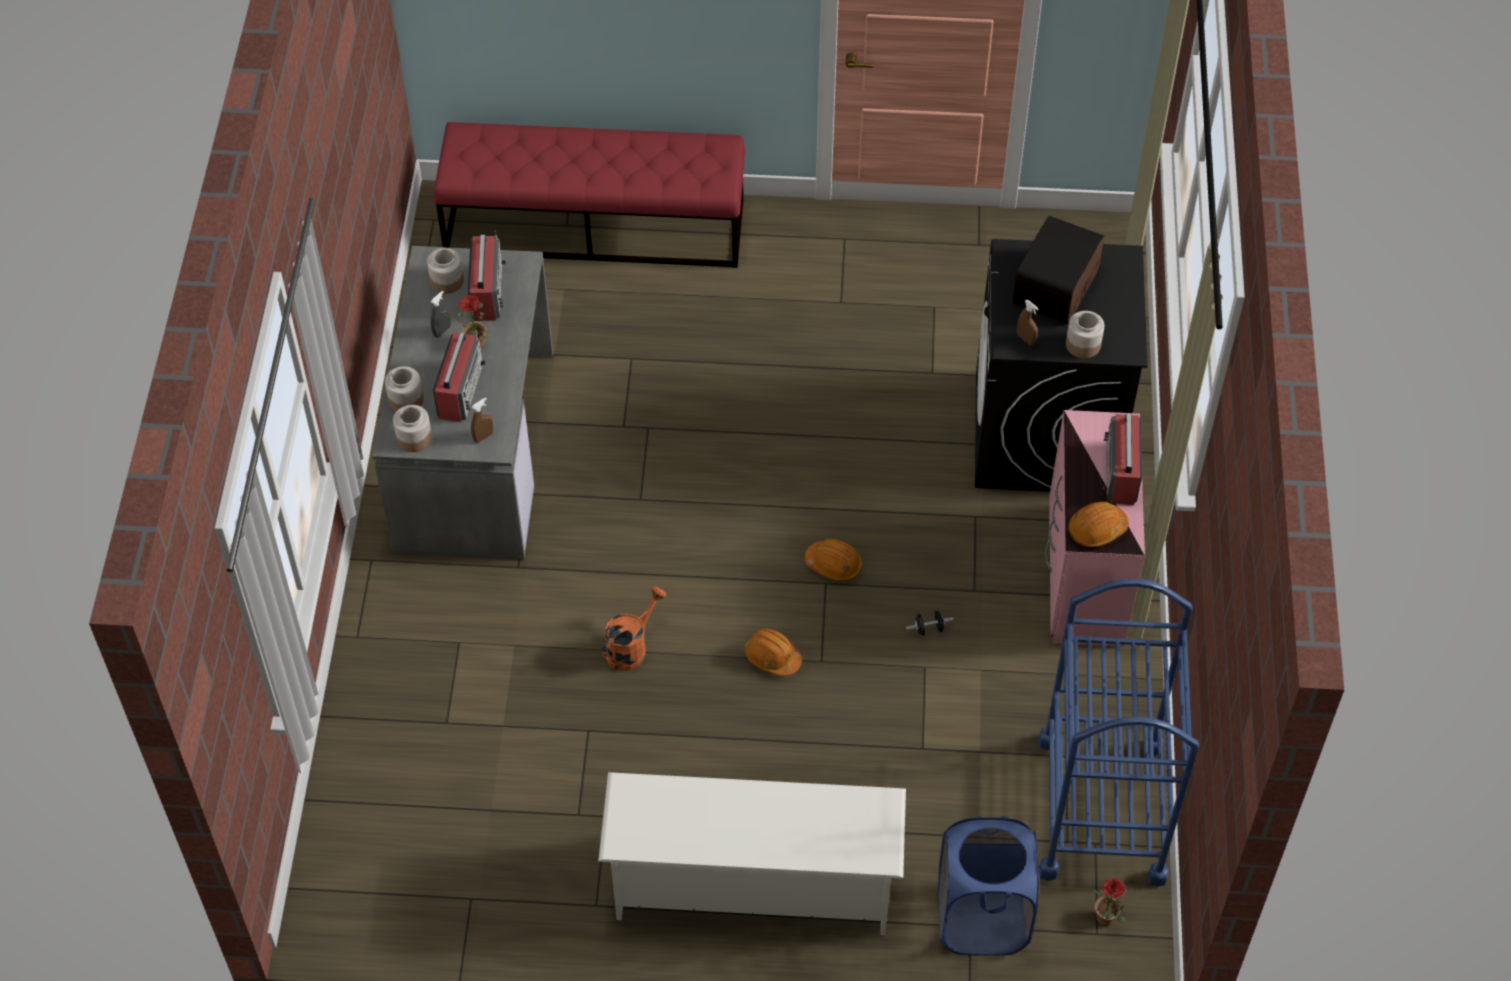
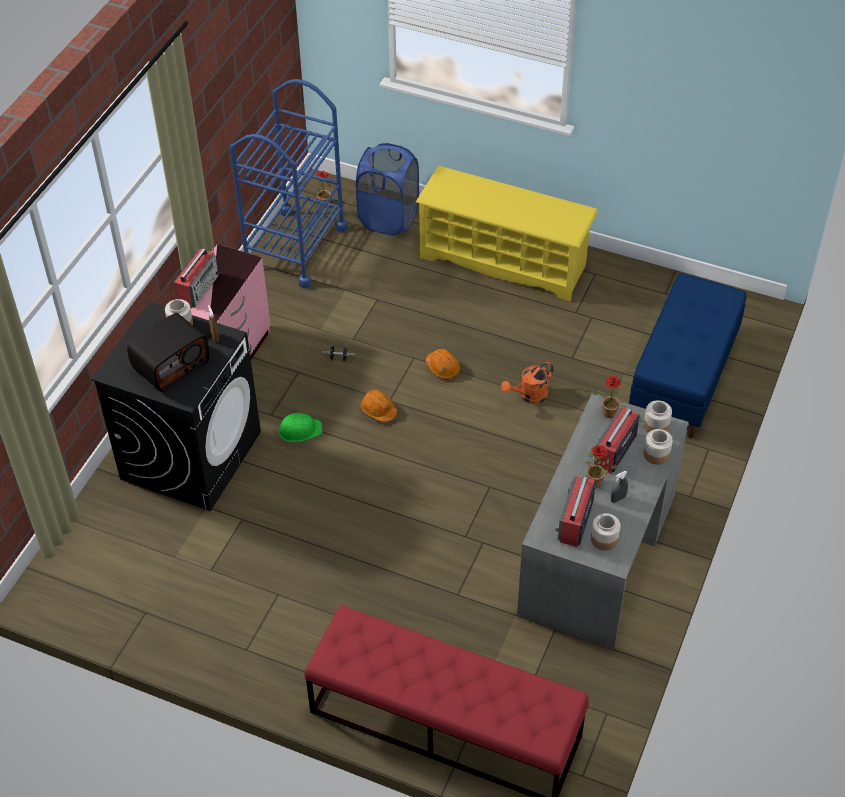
camera: 160 degrees left, 5 degrees down
brown spray bottle [471,397,493,443] -> potted plant [592,376,626,418]
white shoe rack [598,772,906,935] -> yellow shoe rack [416,166,598,302]
orange hard hat [1068,501,1129,547] -> none
none -> green hard hat [276,413,322,442]
none -> blue bench [629,273,746,439]

